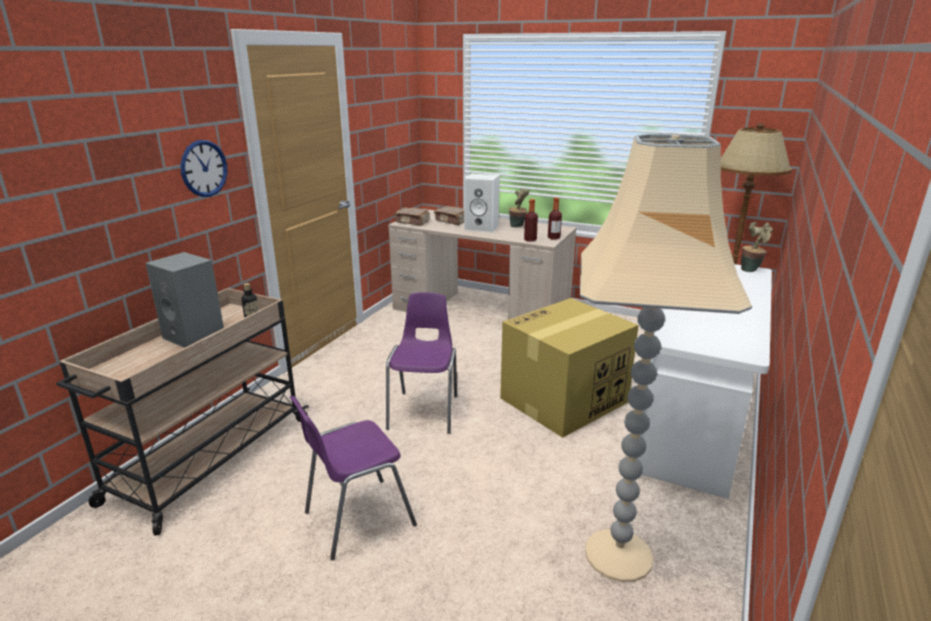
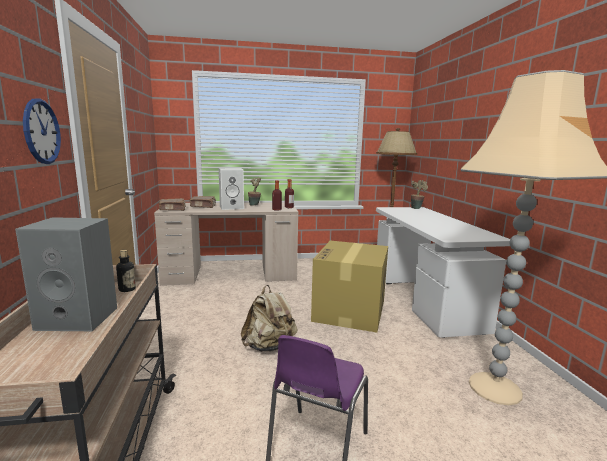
camera: 35 degrees left, 10 degrees down
purple chair [386,292,457,434] -> beige backpack [241,285,298,352]

